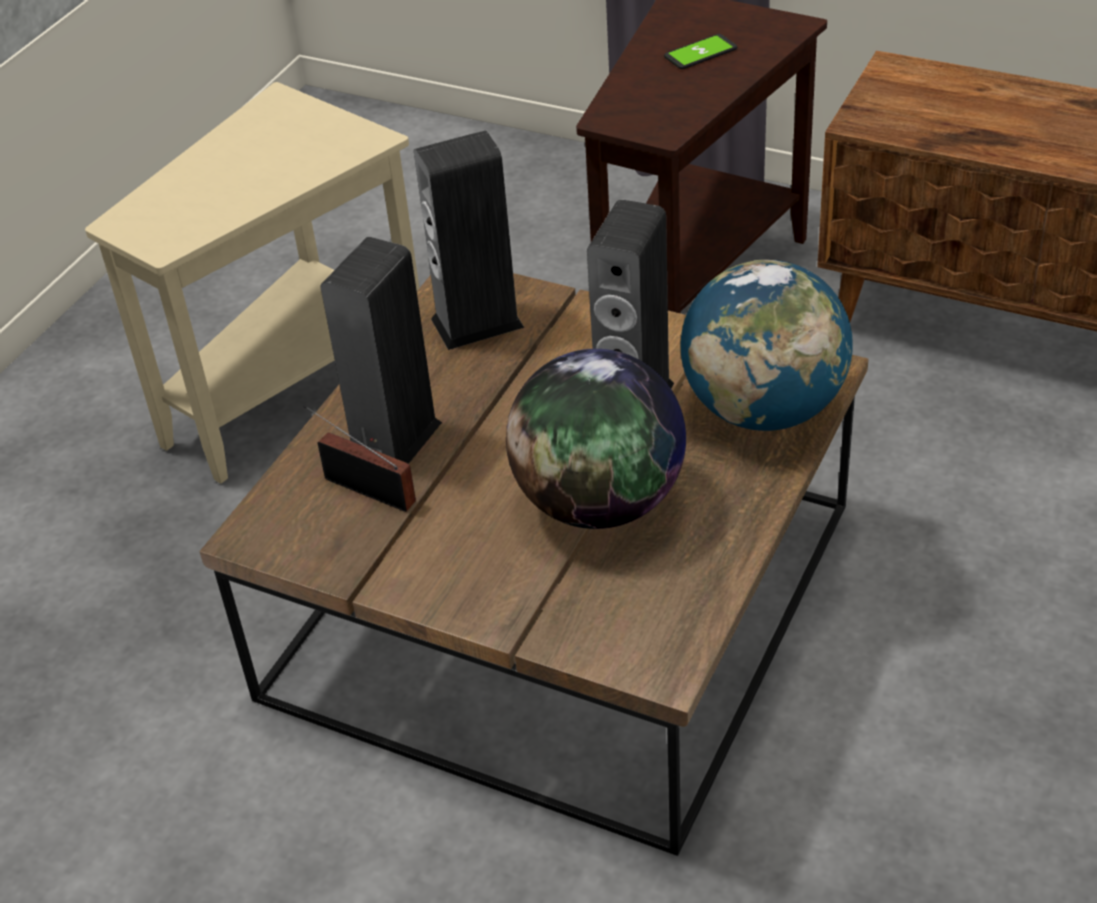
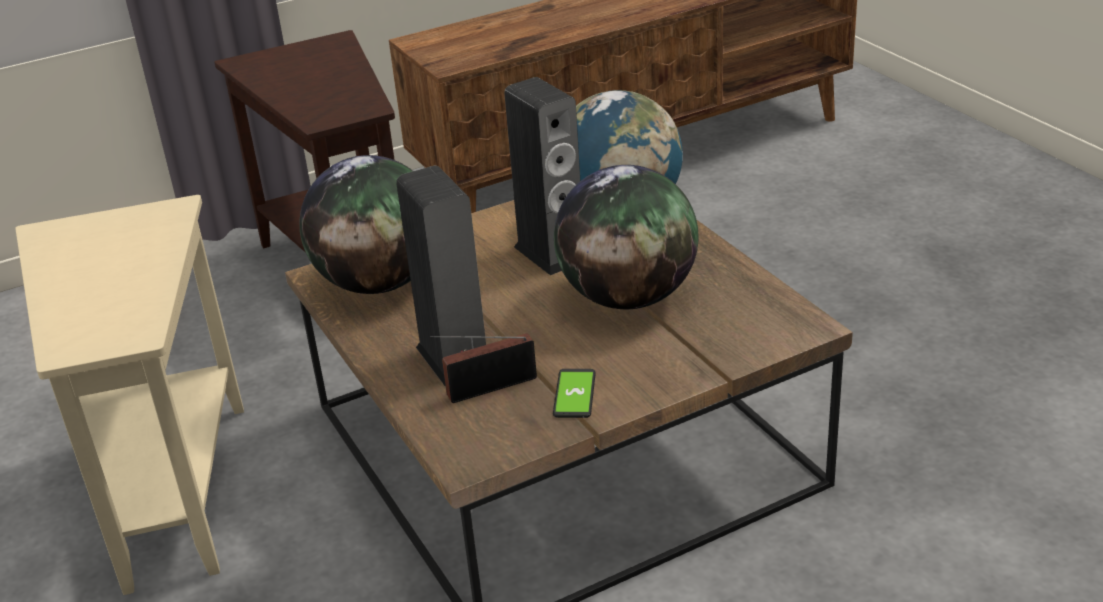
camera: 55 degrees left, 10 degrees down
speaker [414,130,525,350] -> globe [299,155,413,294]
phone [664,34,737,69] -> phone moved to [553,369,596,418]

